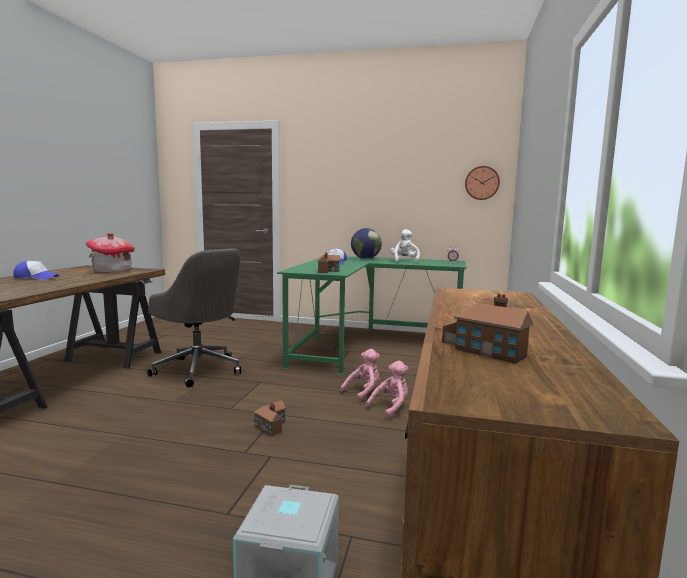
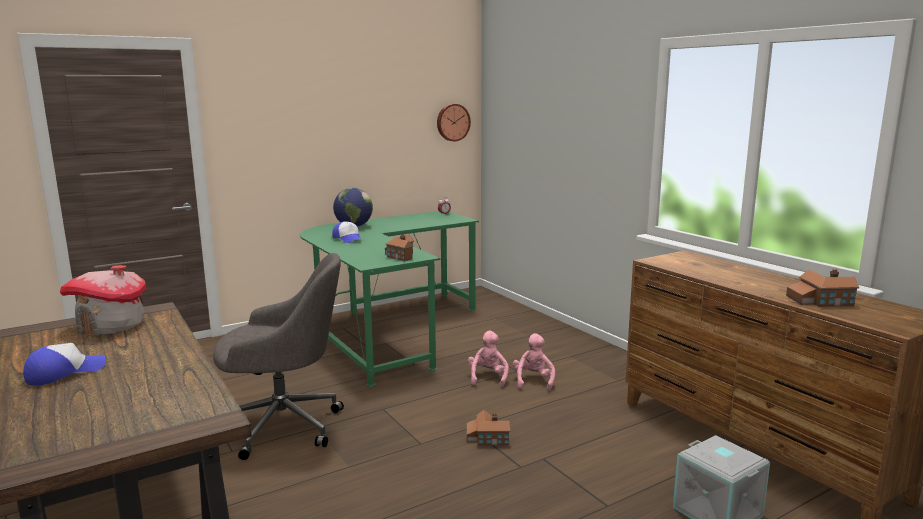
camera: 45 degrees left, 5 degrees up
white plush toy [390,229,420,263] -> none

